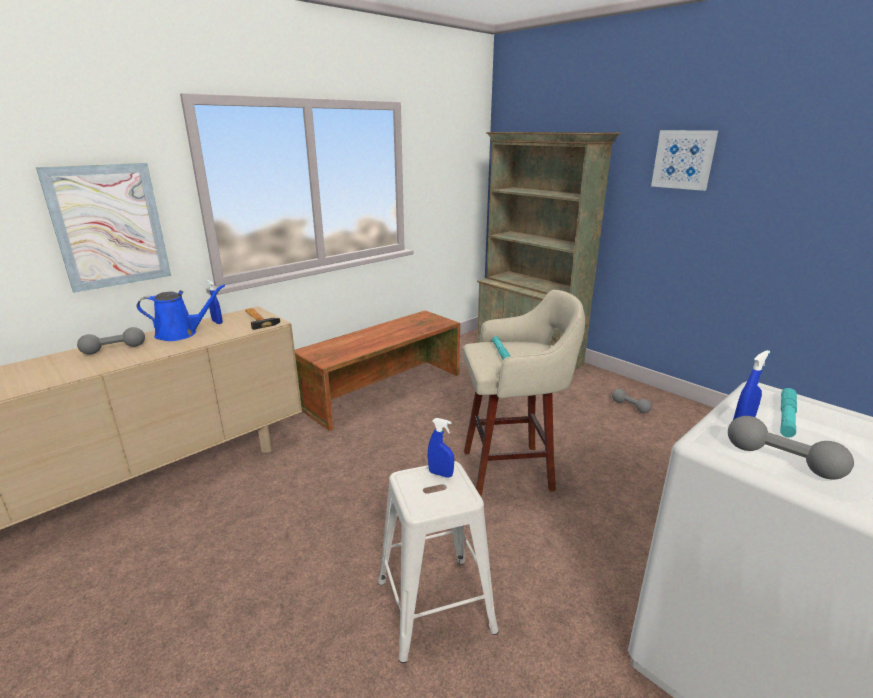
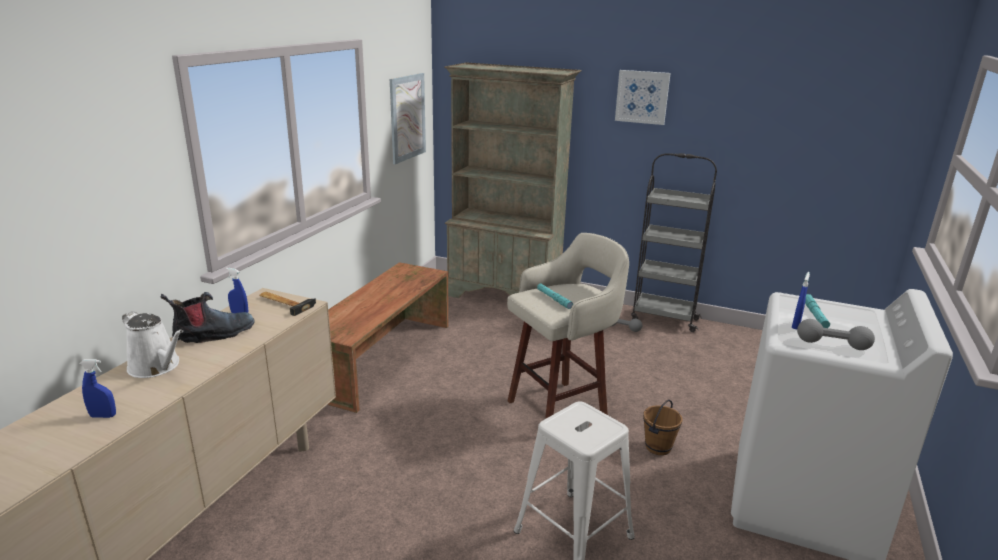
camera: 25 degrees left, 0 degrees up
picture [36,163,171,293] -> picture moved to [390,73,426,164]
grey dumbbell [77,327,145,355] -> white watering can [122,311,183,378]
blue watering can [137,284,225,341] -> boot [161,292,255,343]
blue spray bottle [428,418,454,478] -> blue spray bottle moved to [80,359,116,418]
none -> grey cart [631,153,717,332]
none -> brown bucket [643,399,683,455]

